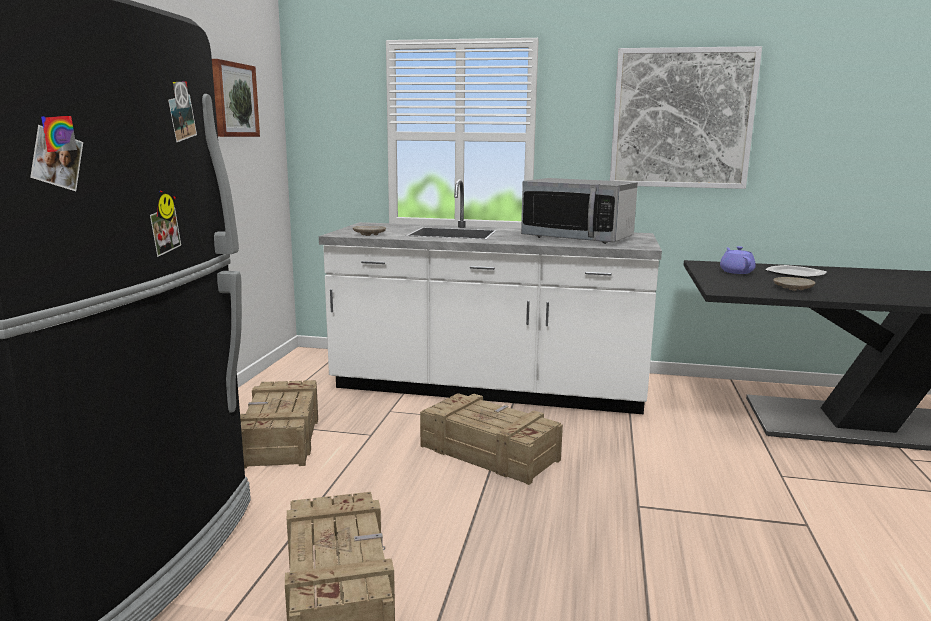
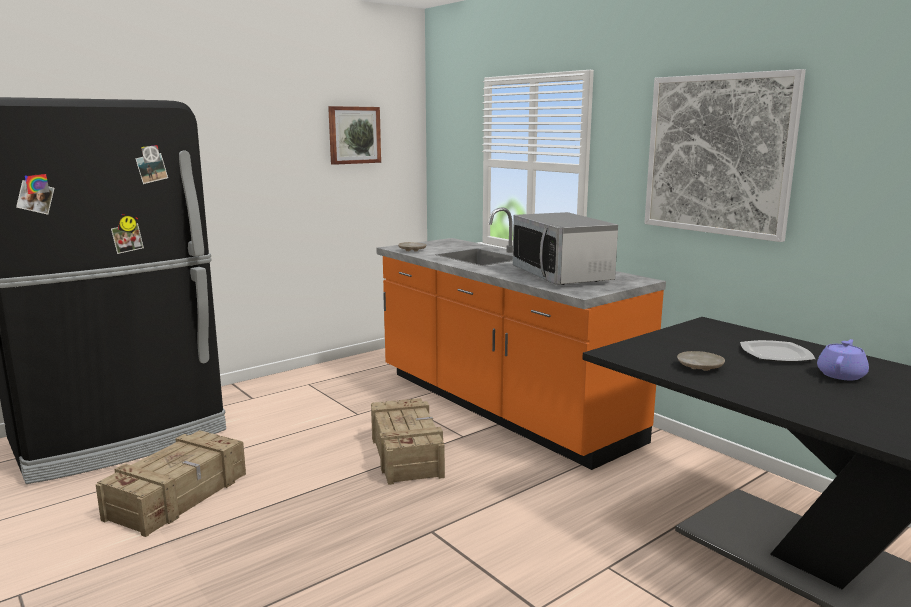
camera: 40 degrees right, 0 degrees up
crate [240,380,318,469] -> none
white counter [319,179,662,414] -> orange counter [376,207,666,470]
purple teapot [720,246,756,274] -> purple teapot moved to [817,339,869,380]

